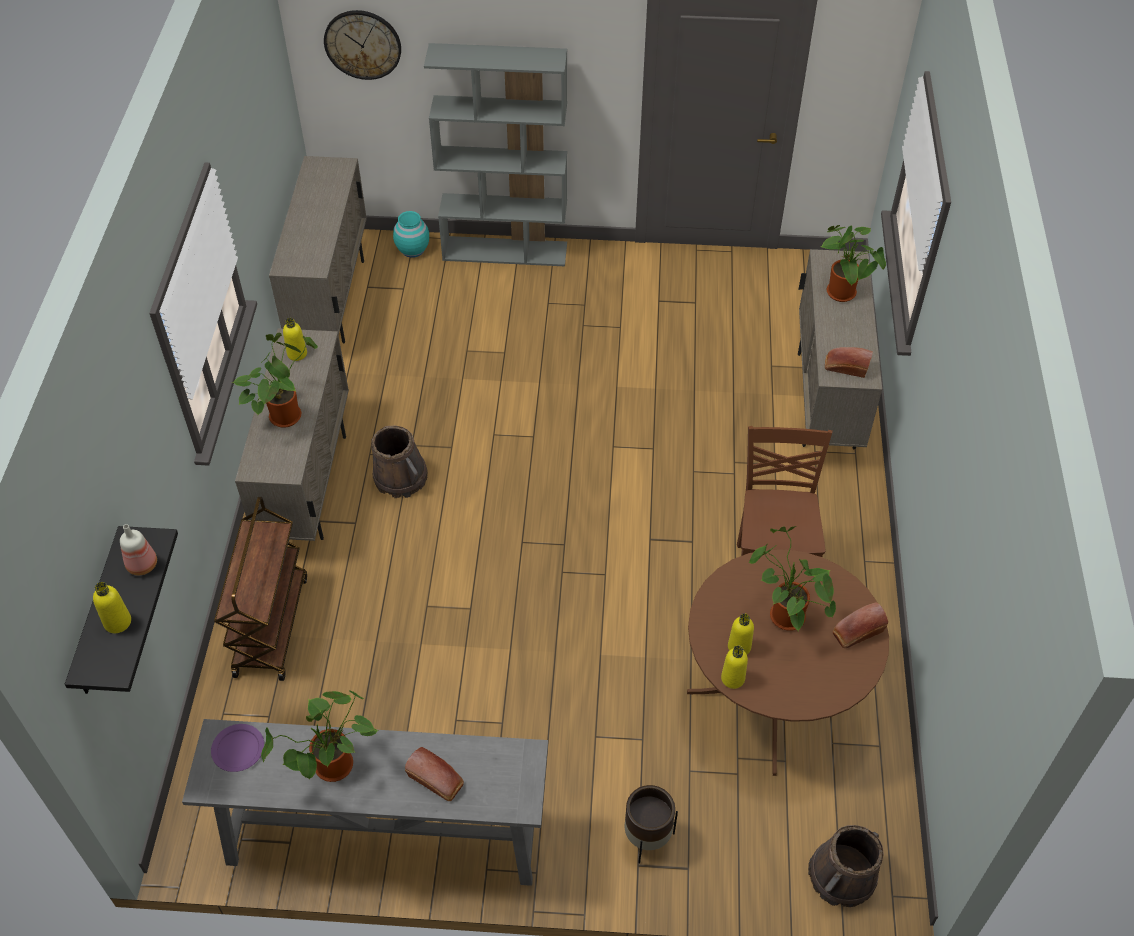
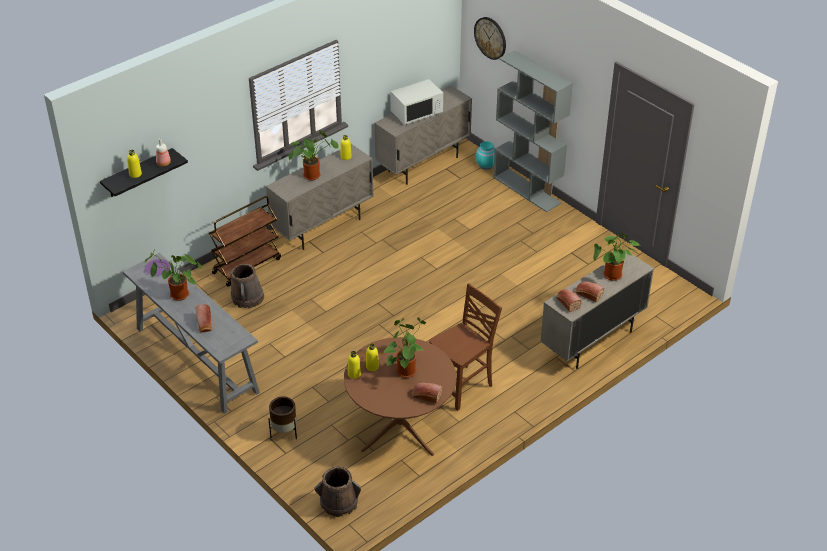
camera: 45 degrees right, 10 degrees down
brown bucket [371,426,428,498] -> brown bucket moved to [231,264,264,308]
none -> white microwave [390,79,443,125]
none -> bread [575,281,604,302]

